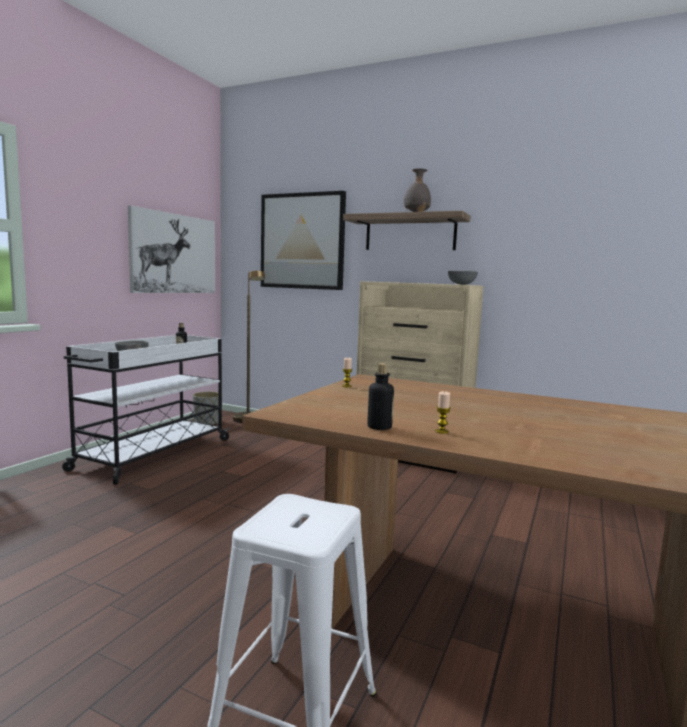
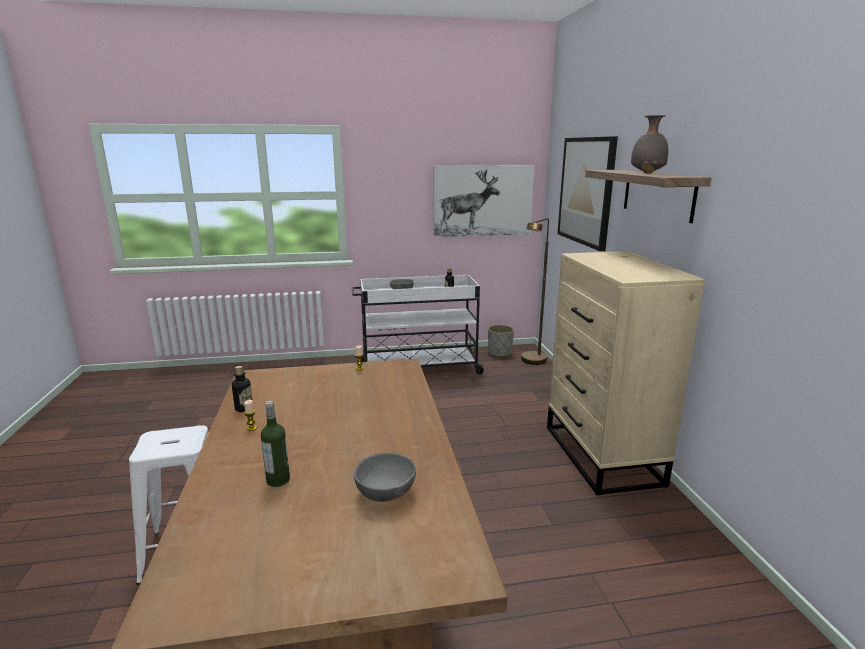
camera: 55 degrees right, 10 degrees up
grey bowl [448,271,478,285] -> grey bowl moved to [354,453,416,502]
none -> bottle [261,401,290,487]

